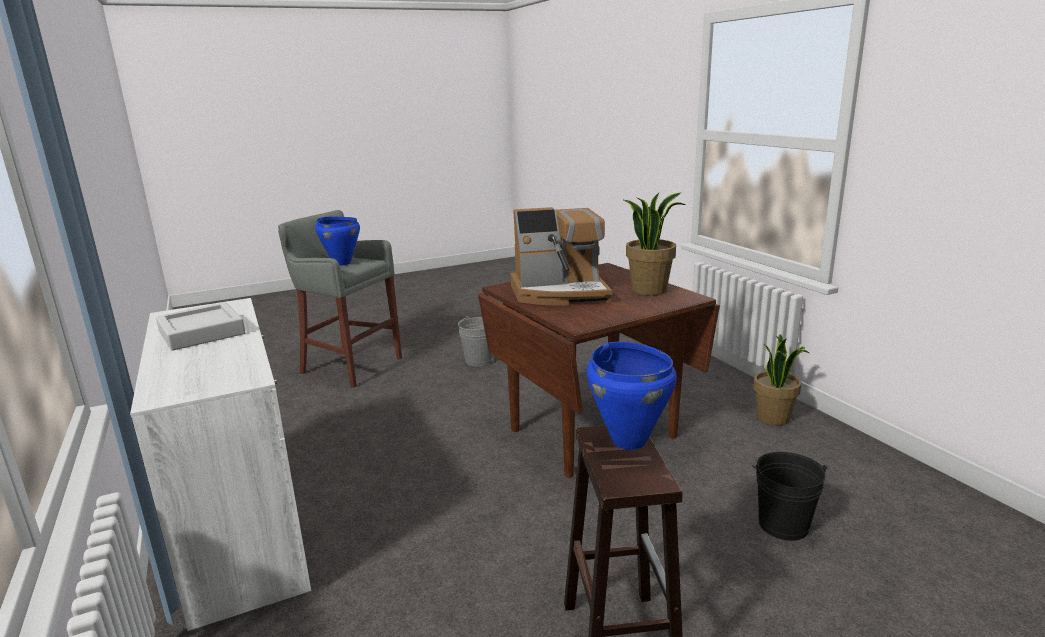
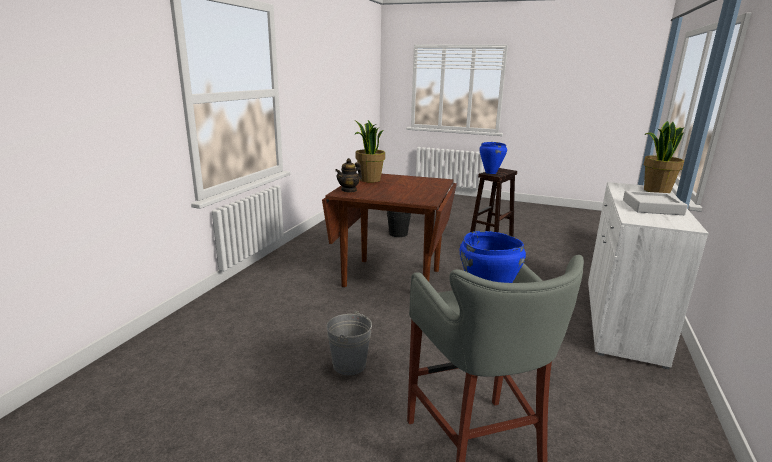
camera: 135 degrees left, 0 degrees up
coffee machine [511,207,612,306] -> none
potted plant [753,334,809,426] -> potted plant moved to [644,121,684,193]
none -> teapot [335,158,362,193]

